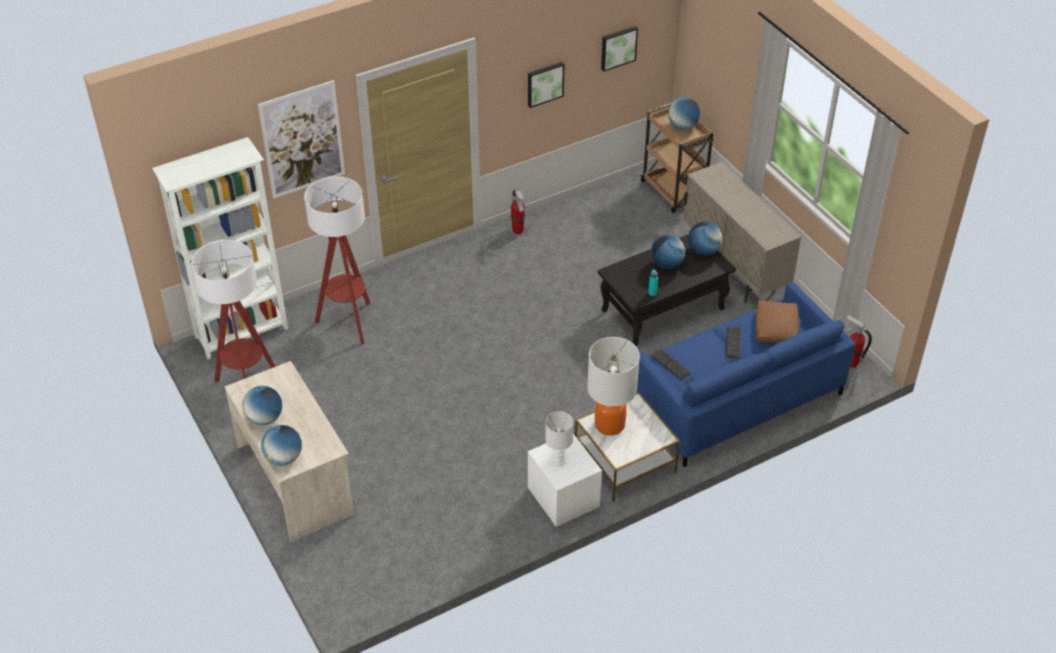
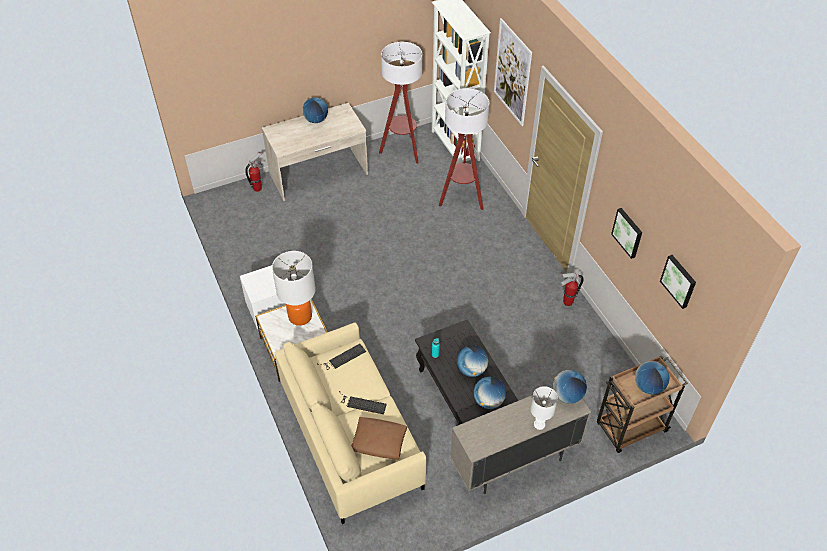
camera: 95 degrees right, 5 degrees up
globe [261,425,302,466] -> globe moved to [553,370,587,403]
white table lamp [545,411,574,466] -> white table lamp moved to [530,386,558,430]
blue sofa [637,282,856,467] -> beige sofa [275,323,426,524]
fire extinguisher [844,315,872,368] -> fire extinguisher moved to [245,152,263,192]

